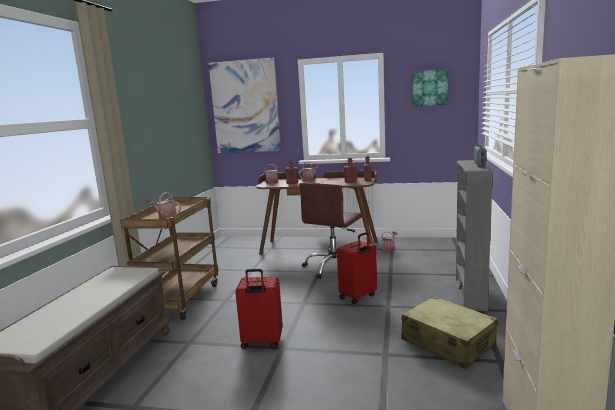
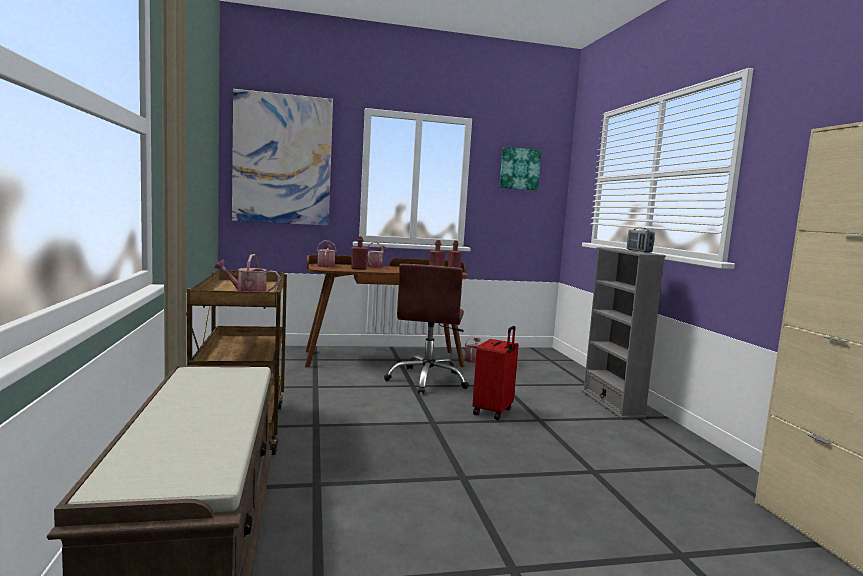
camera: 25 degrees left, 5 degrees down
red suitcase [235,269,283,349] -> none
beige suitcase [401,296,498,369] -> none

